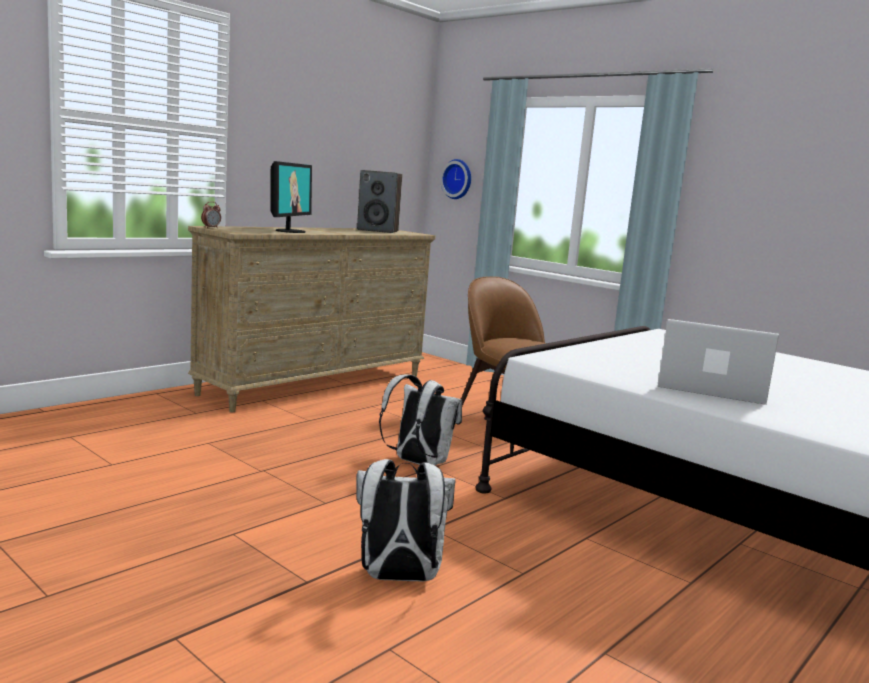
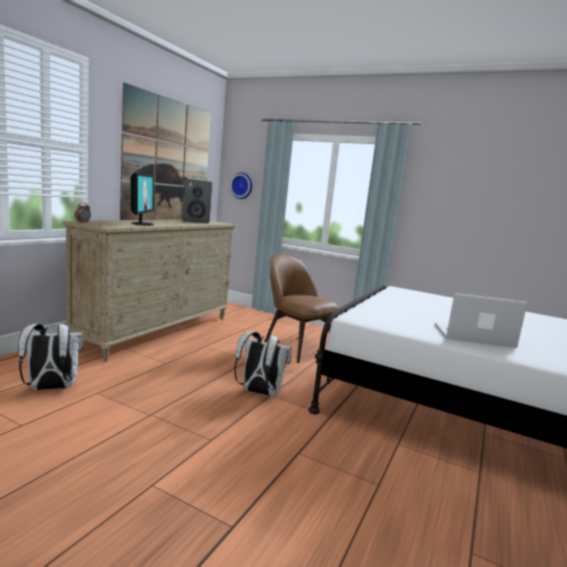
camera: 15 degrees left, 0 degrees up
white backpack [356,459,455,581] -> white backpack moved to [18,324,83,390]
none -> picture [120,83,211,220]

